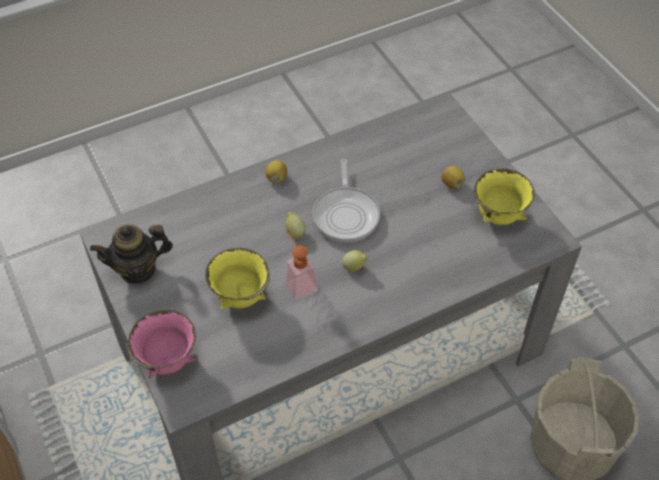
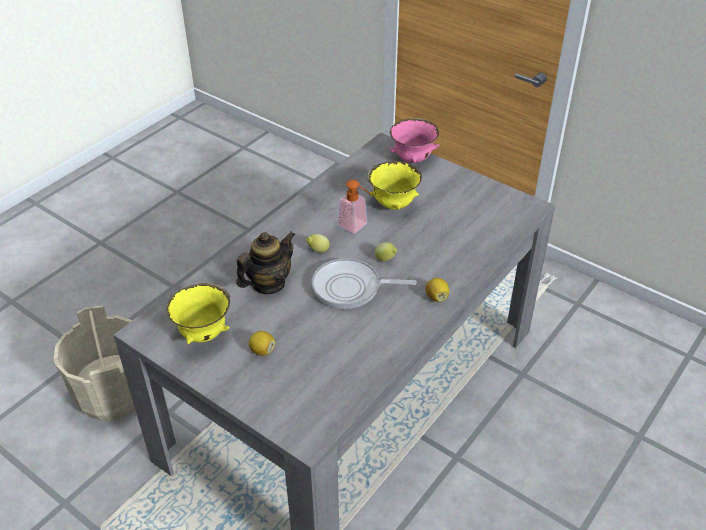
camera: 155 degrees right, 10 degrees down
teapot [90,224,173,284] -> teapot moved to [236,232,295,294]
frying pan [312,159,380,243] -> frying pan turned 60 degrees counterclockwise [312,258,417,309]

